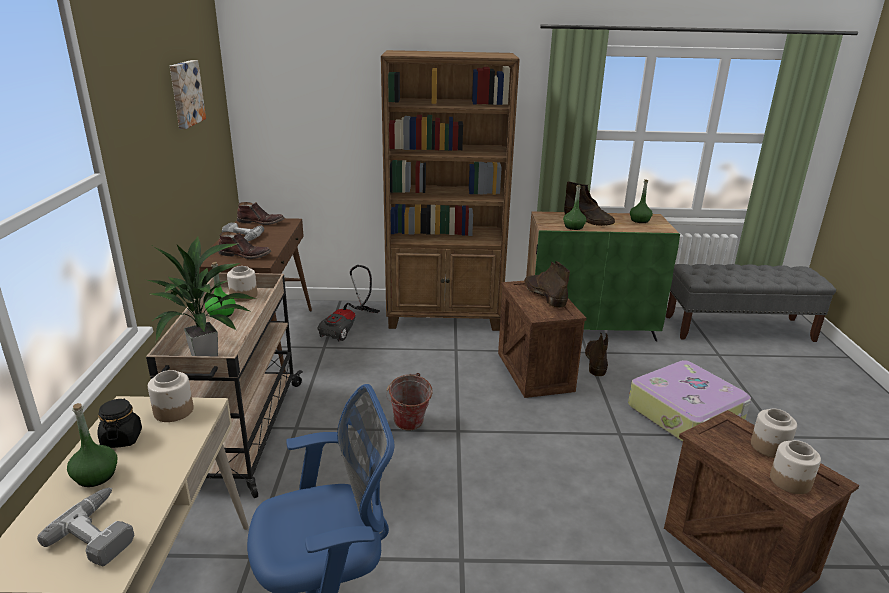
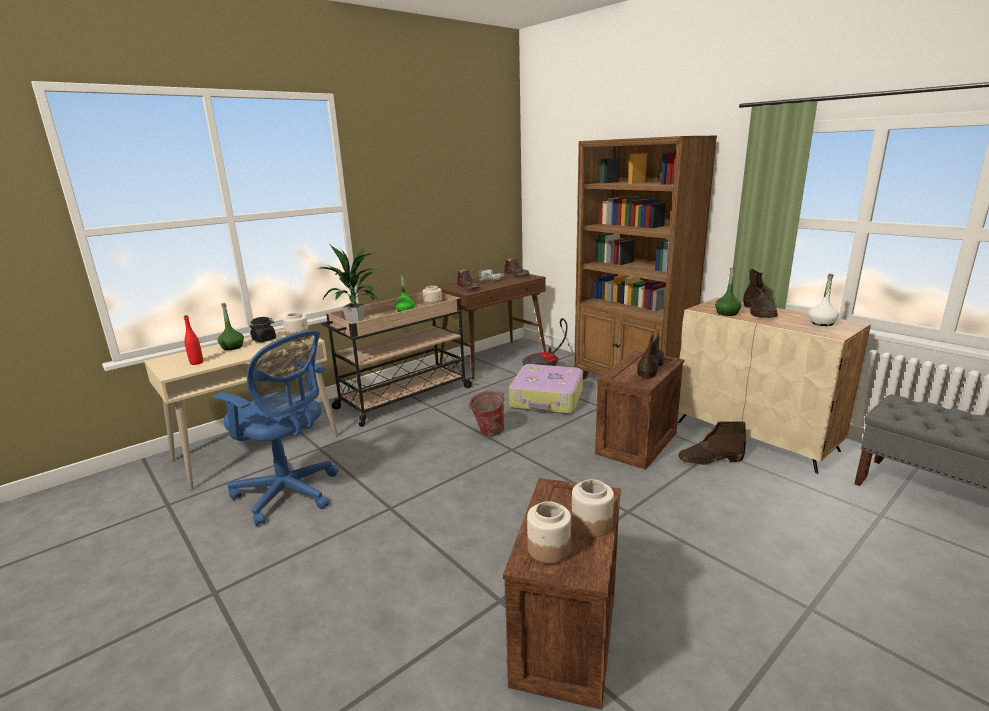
camera: 50 degrees right, 5 degrees down
power drill [37,487,134,566] -> red bottle [184,315,203,365]
picture [170,60,206,129] -> none
green cabinet [526,211,680,341] -> beige cabinet [678,298,871,474]
brown boot [585,333,608,376] -> brown boot turned 150 degrees counterclockwise [678,421,746,465]
suitcase [628,360,751,442] -> suitcase moved to [509,364,583,414]
green bottle [630,179,653,223] -> white bottle [809,273,839,326]

